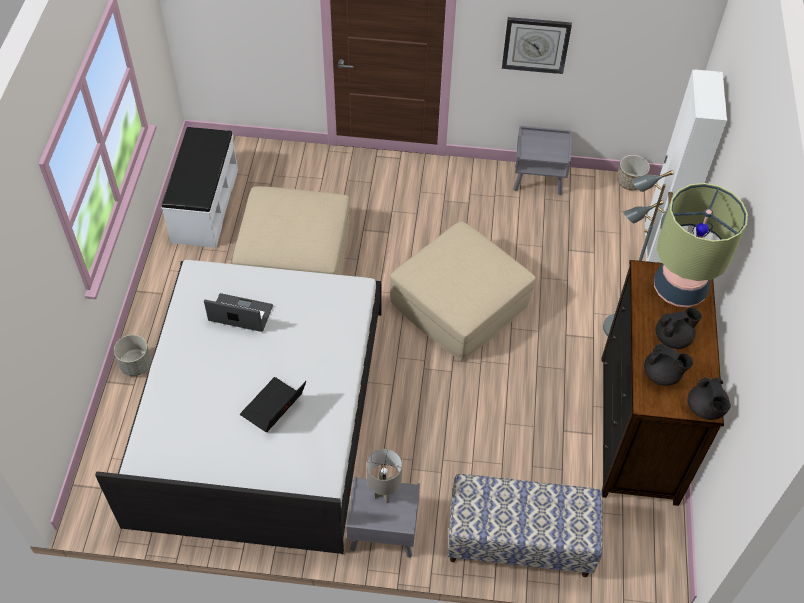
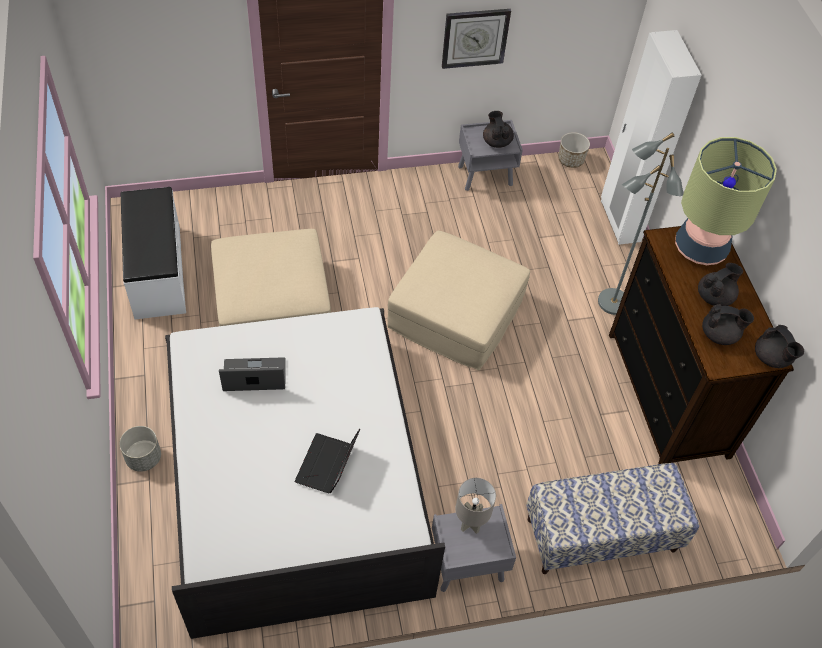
camera: 20 degrees left, 0 degrees up
none -> black teapot [483,111,514,148]

